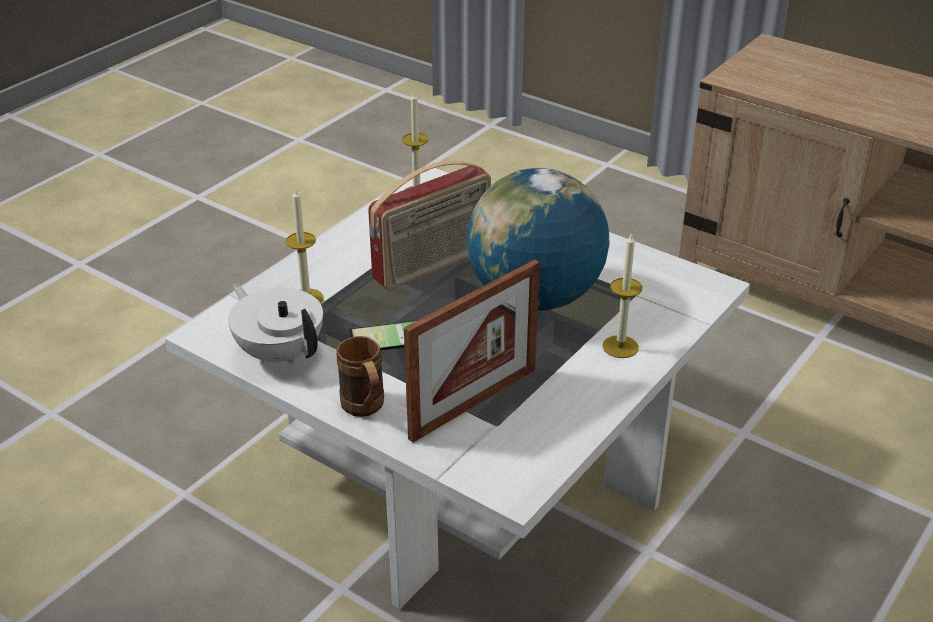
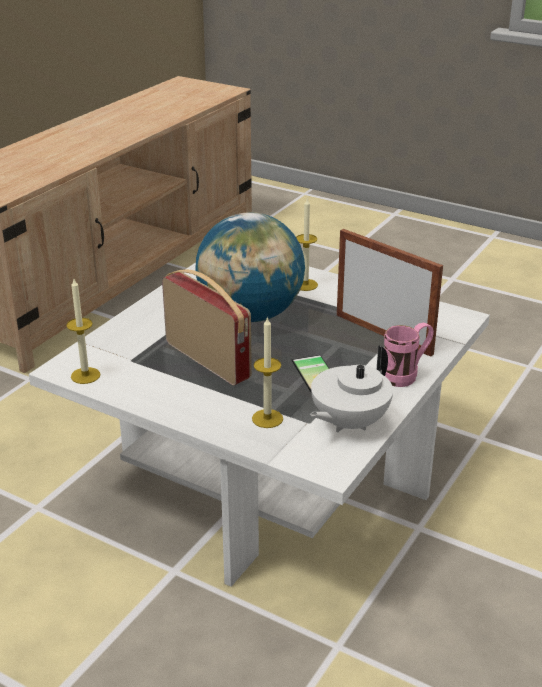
camera: 95 degrees left, 5 degrees down
brown mug [336,336,384,417] -> pink mug [384,323,434,387]

